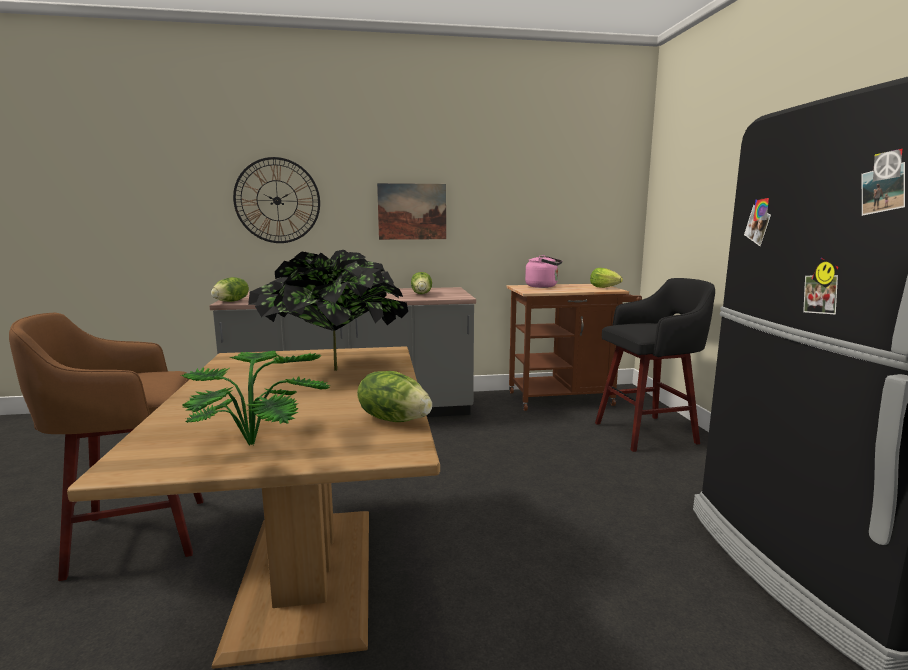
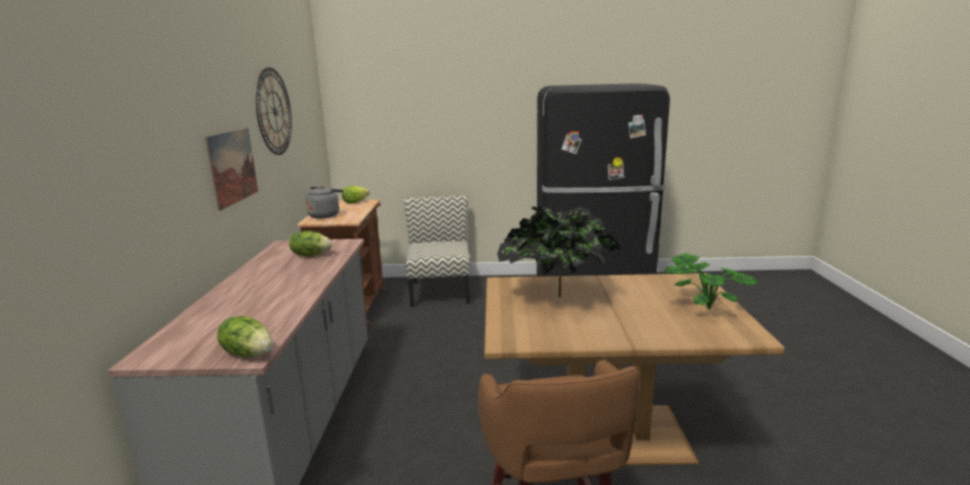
camera: 80 degrees left, 5 degrees up
wall clock [233,157,320,243] -> wall clock moved to [256,67,292,155]
lettuce [357,371,432,422] -> none
pink kettle [525,255,562,288] -> grey kettle [305,186,344,218]
black stool [595,278,715,452] -> chair [404,196,471,307]

